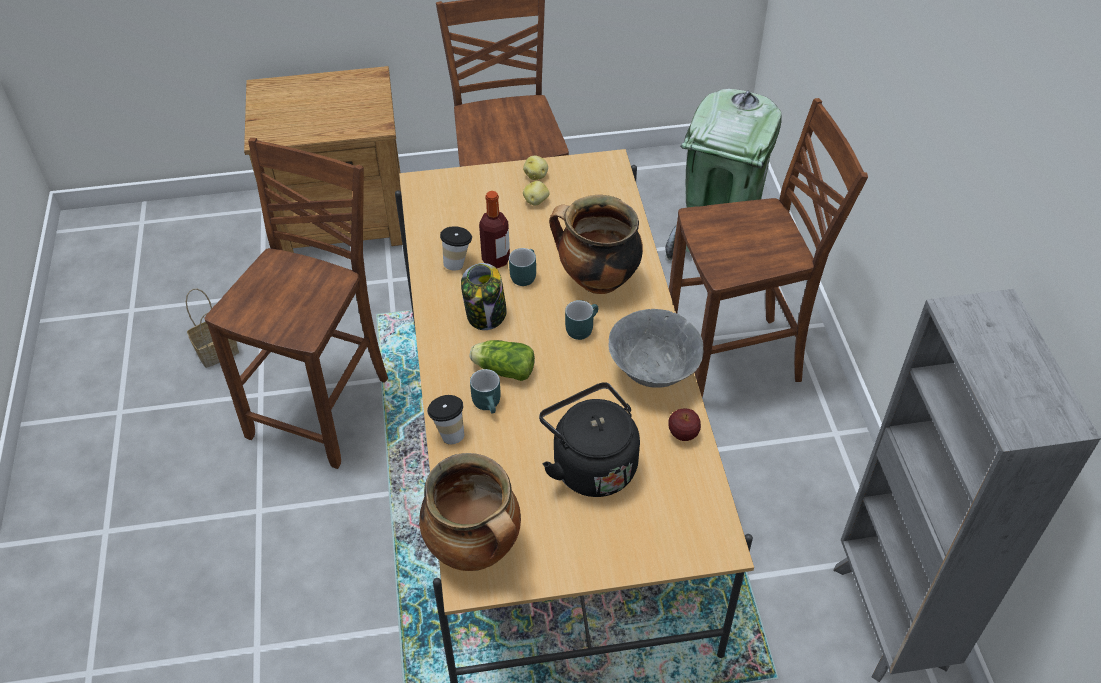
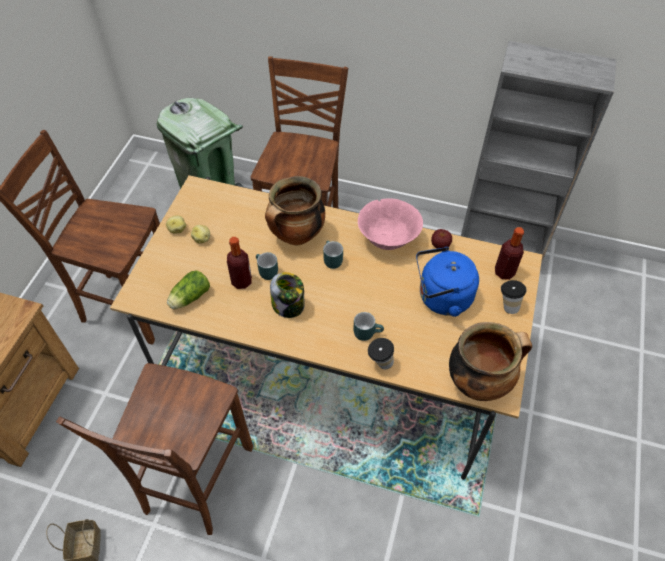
camera: 65 degrees left, 5 degrees up
brown chair [204,138,388,469] -> brown chair turned 120 degrees counterclockwise [56,363,253,535]
cup [440,226,472,271] -> cup moved to [501,280,527,314]
lettuce [470,340,535,381] -> lettuce moved to [167,270,210,309]
black kettle [539,382,640,497] -> blue kettle [416,247,479,317]
grey bowl [608,309,704,388] -> pink bowl [358,198,423,250]
none -> bottle [495,227,524,280]

